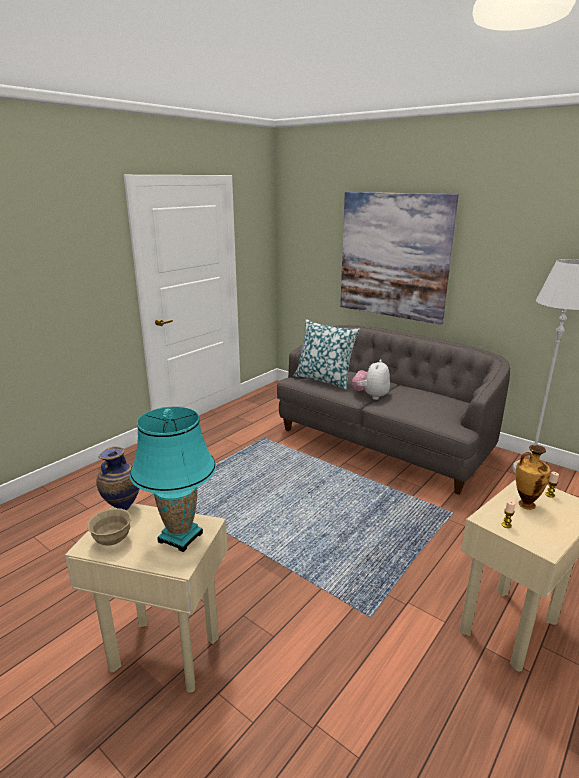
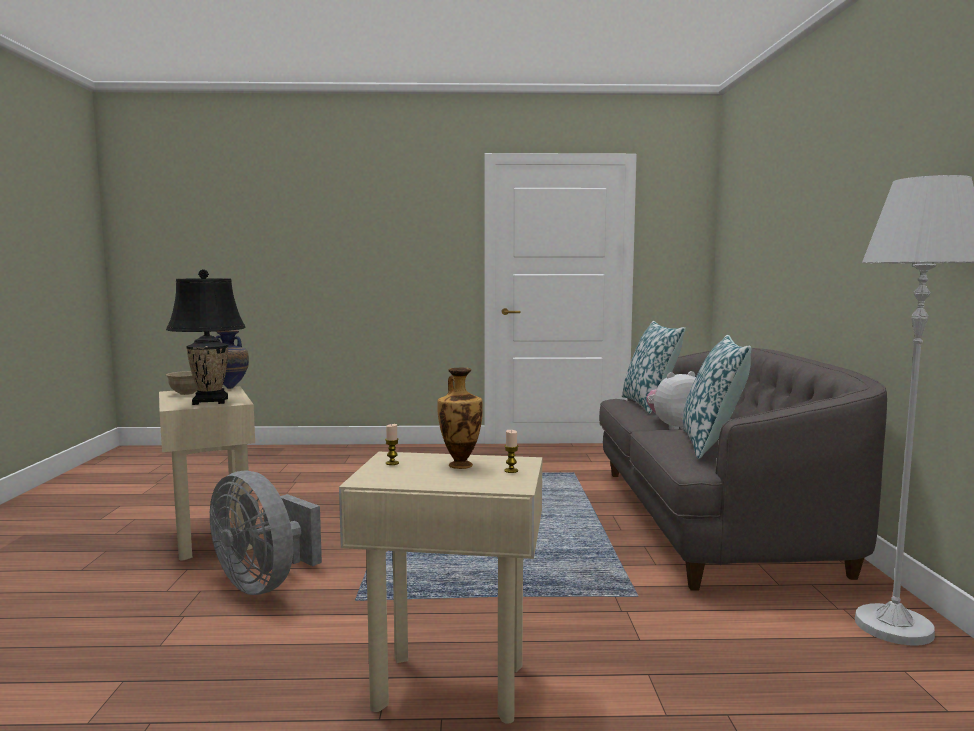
camera: 50 degrees right, 15 degrees down
turquoise table lamp [130,407,216,552] -> black table lamp [166,269,246,405]
picture [340,192,459,325] -> none
none -> grey fan [210,470,322,595]
none -> pillow [683,335,752,459]

